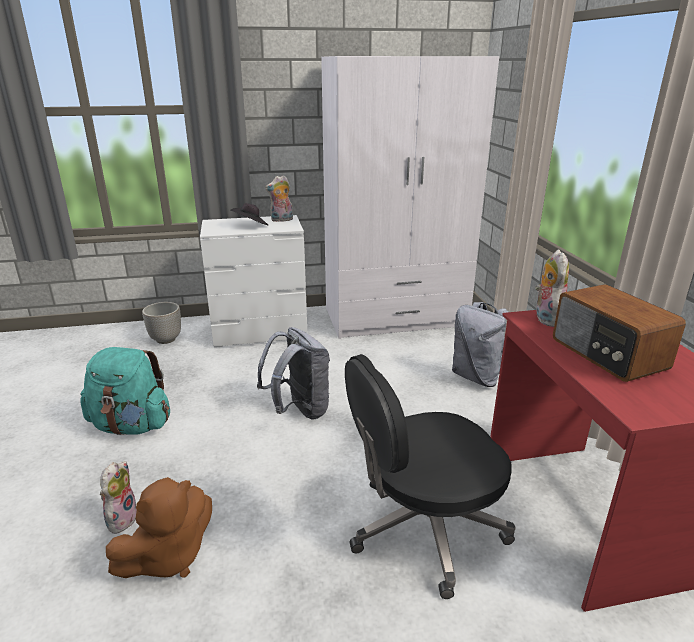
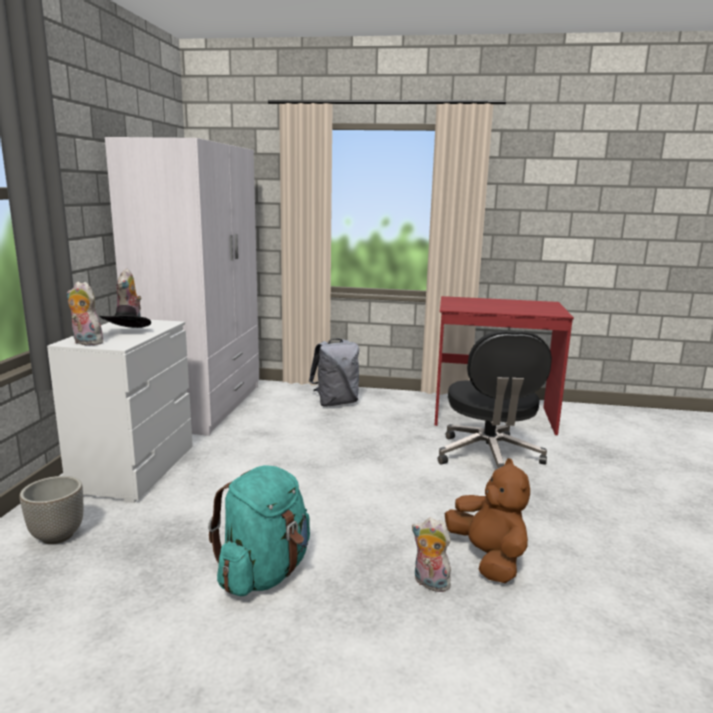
camera: 70 degrees left, 10 degrees down
grey backpack [257,327,330,419] -> none
plush toy [535,249,569,327] -> plush toy moved to [67,282,103,345]
radio [553,284,686,382] -> none

